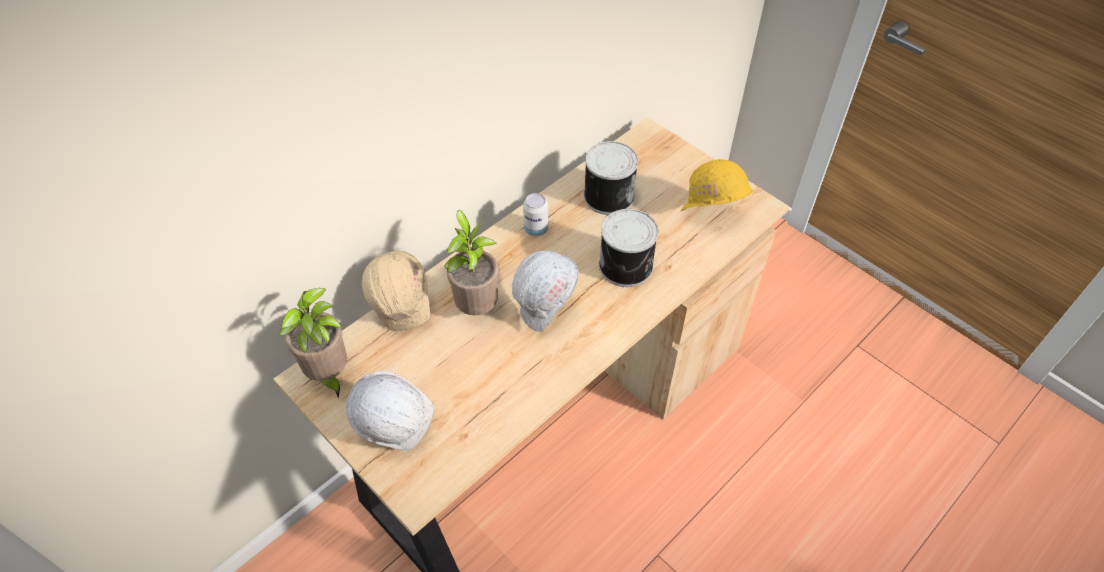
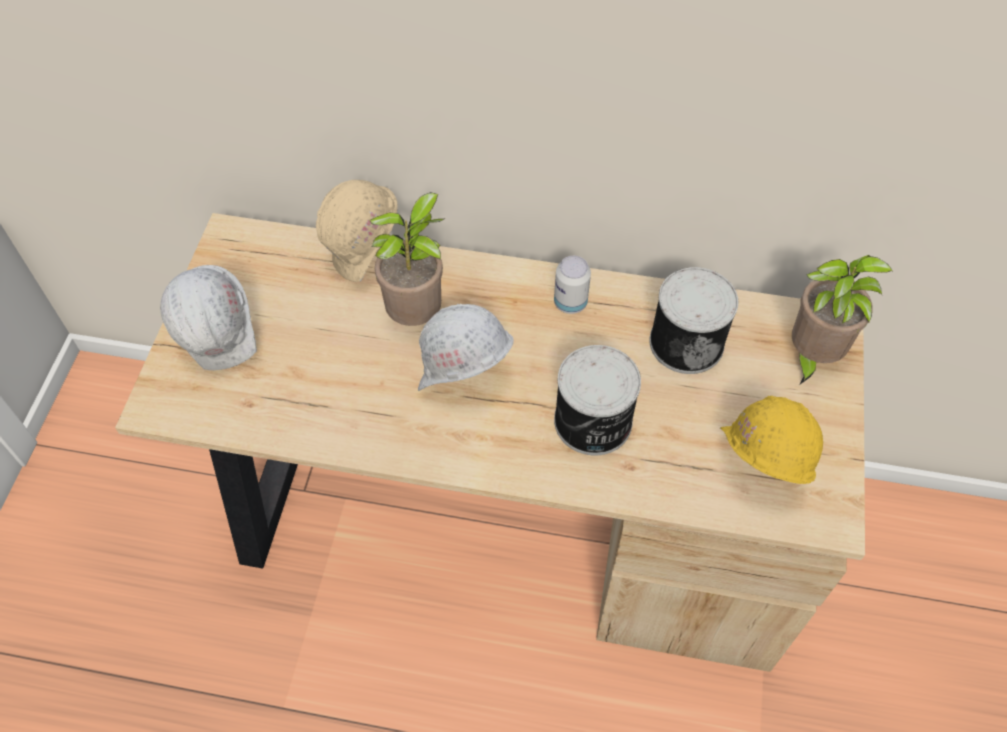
camera: 55 degrees right, 5 degrees up
potted plant [278,288,347,398] -> potted plant moved to [792,255,893,385]

